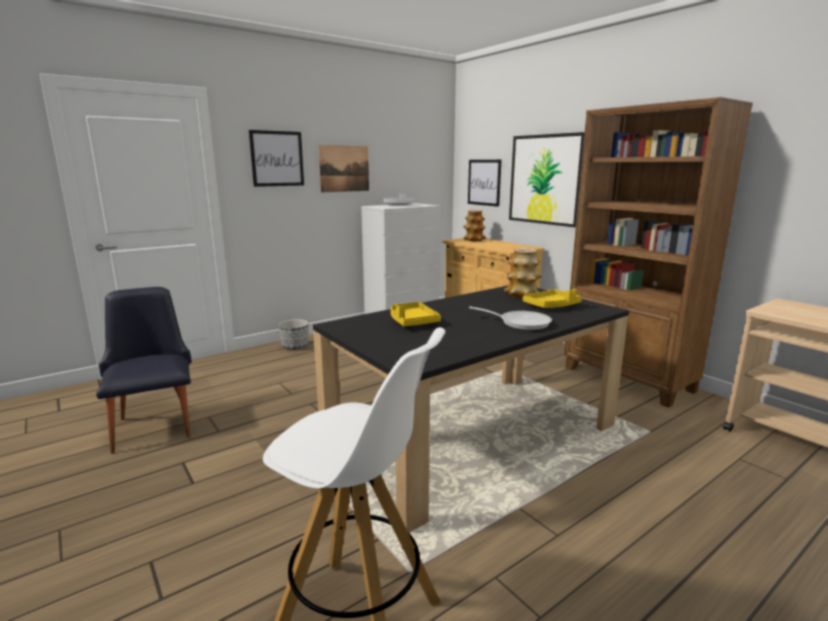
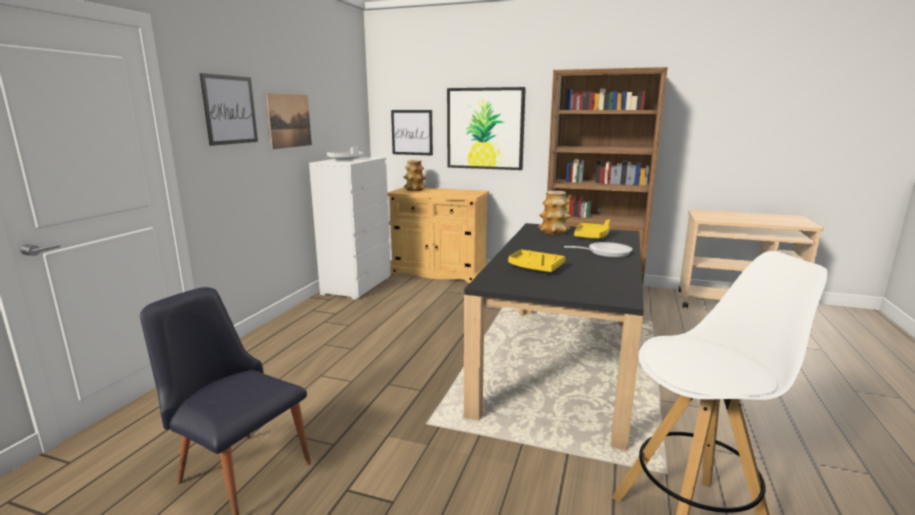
camera: 35 degrees left, 0 degrees up
planter [278,319,308,350] -> none

